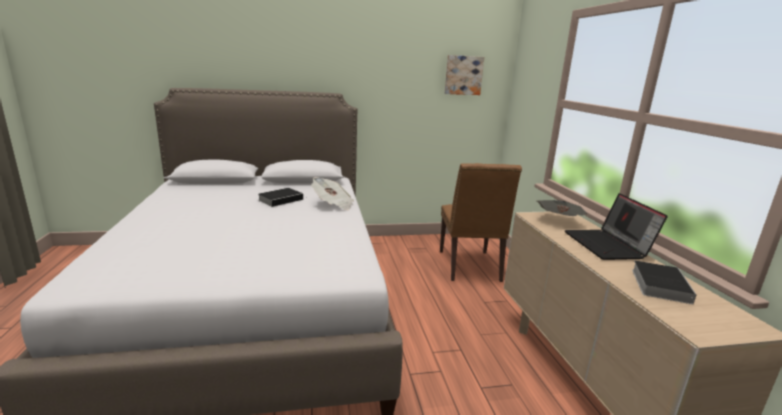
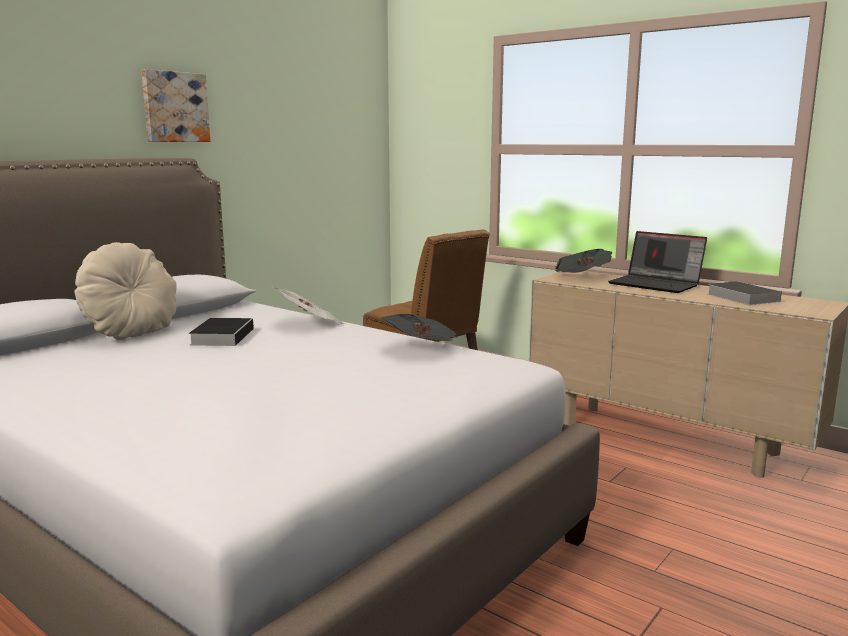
camera: 40 degrees left, 5 degrees down
picture [445,55,484,95] -> picture moved to [141,69,210,142]
none -> beige pillow [74,242,177,340]
none -> newspaper [380,314,457,341]

